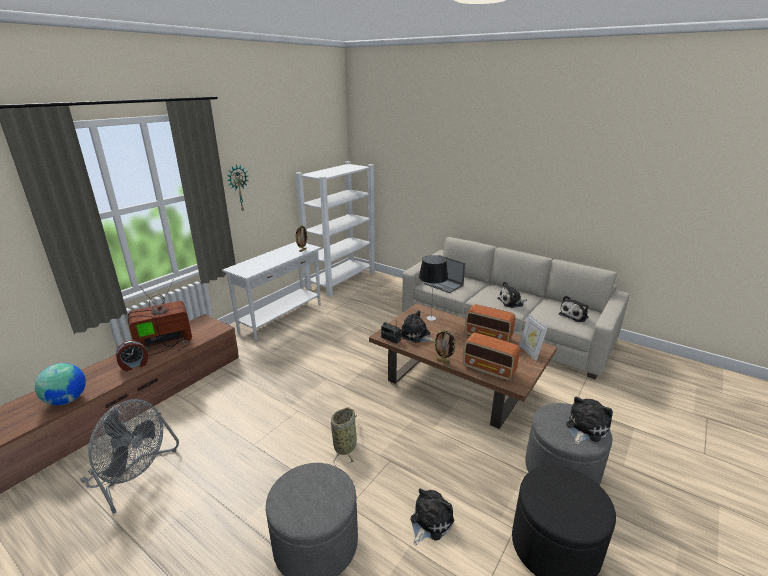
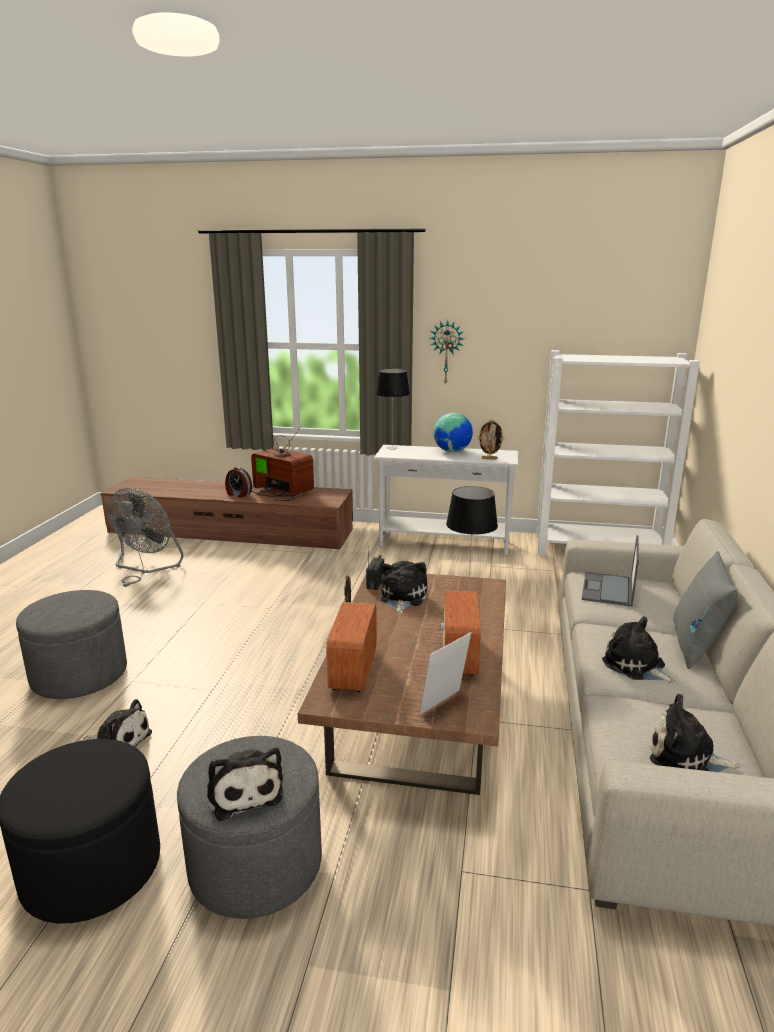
camera: 65 degrees right, 5 degrees down
globe [35,363,86,405] -> globe moved to [433,413,473,452]
grey fan [80,399,179,514] -> grey fan turned 150 degrees counterclockwise [108,488,183,587]
basket [331,407,357,466] -> none
plush toy [566,397,613,445] -> plush toy turned 45 degrees clockwise [207,747,284,821]
none -> table lamp [375,369,410,450]
none -> grey pillow [674,551,738,669]

